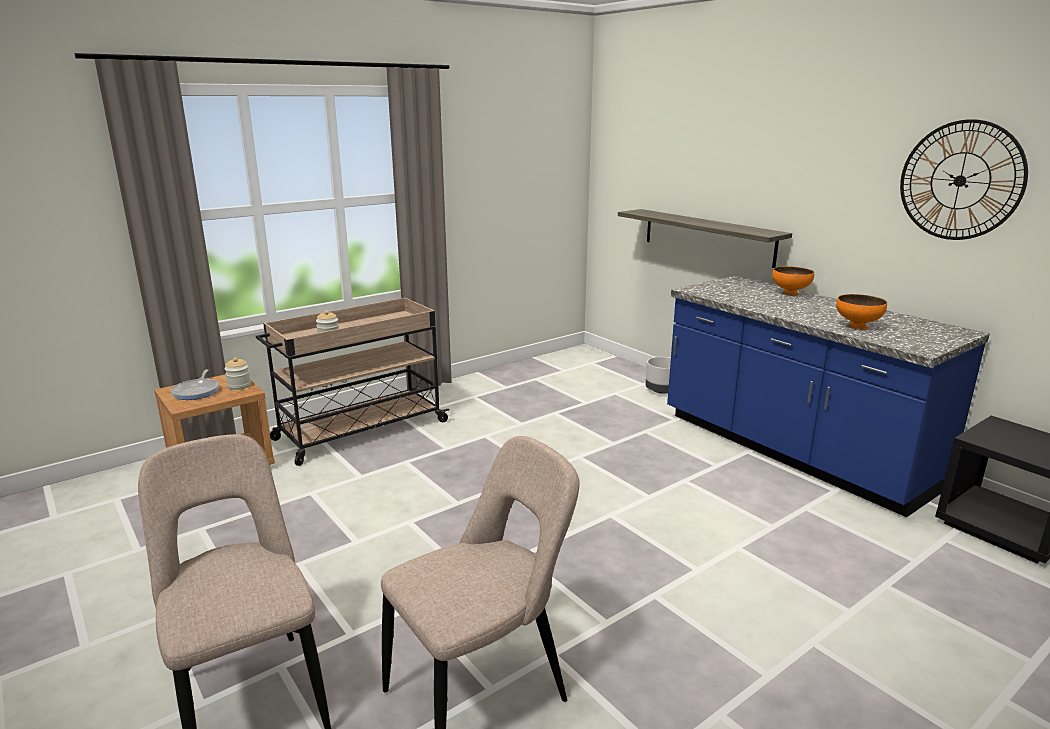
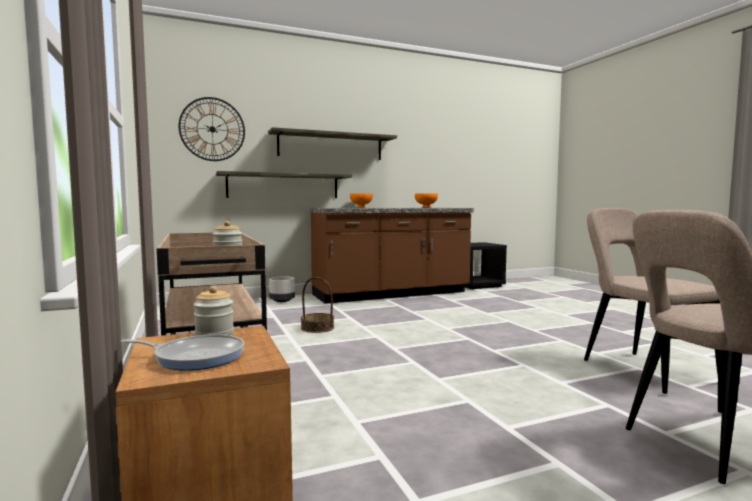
camera: 75 degrees left, 15 degrees down
blue counter [667,276,990,517] -> brown counter [310,208,474,304]
wall clock [900,119,1028,240] -> wall clock moved to [179,97,245,161]
none -> shelf [268,127,397,160]
none -> basket [301,277,334,333]

